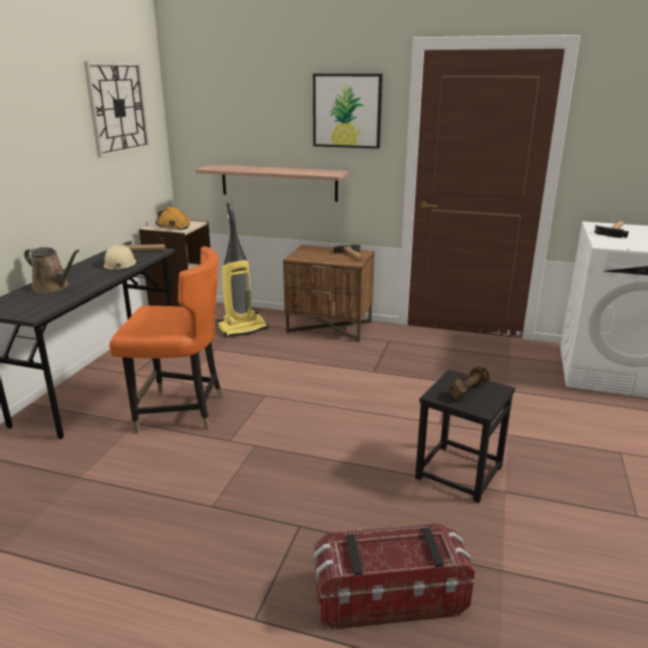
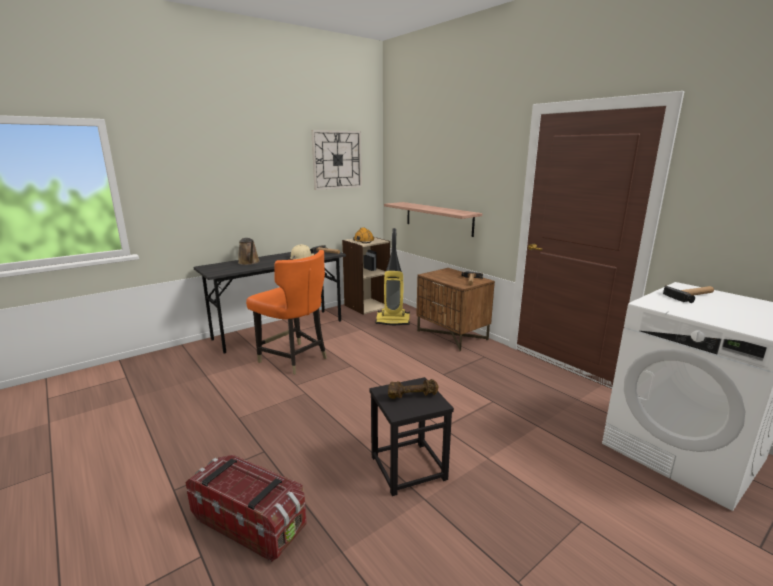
camera: 35 degrees right, 5 degrees down
picture [313,74,383,149] -> none

